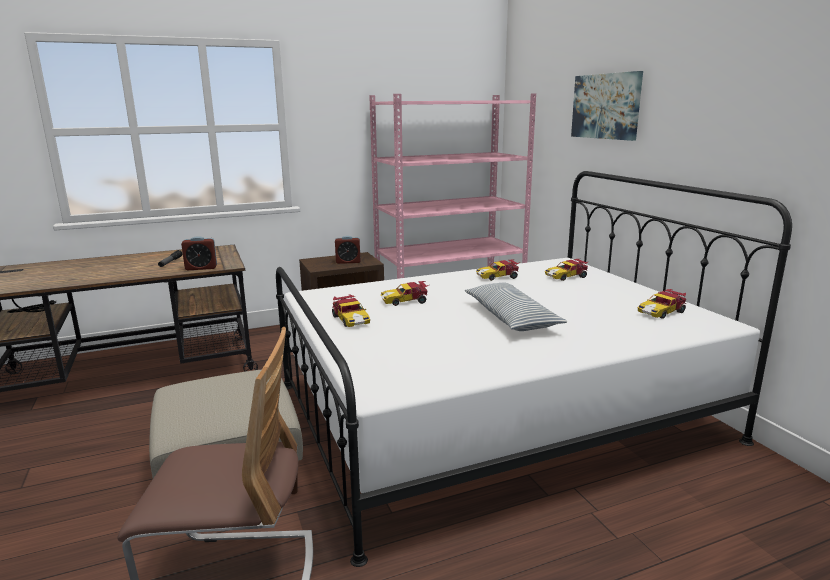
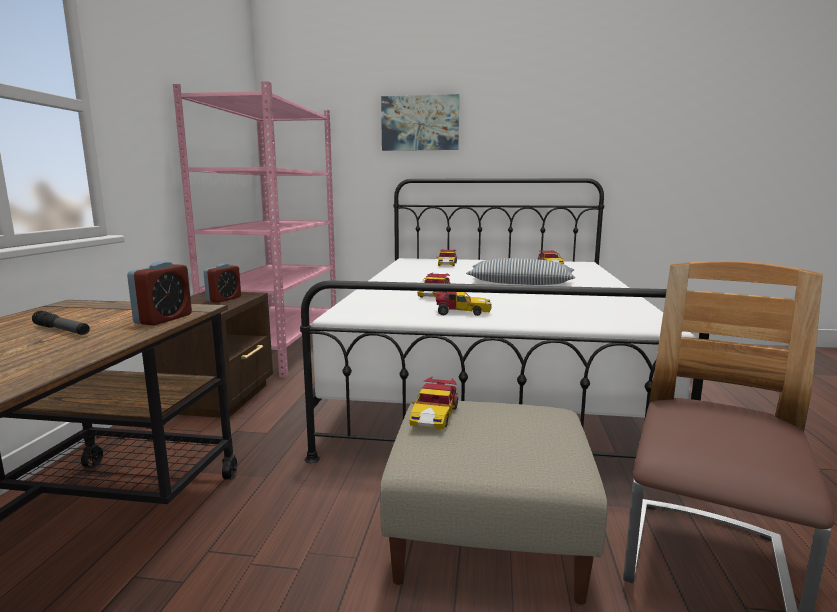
camera: 60 degrees left, 5 degrees down
toy car [476,259,520,281] -> toy car moved to [409,376,458,429]

